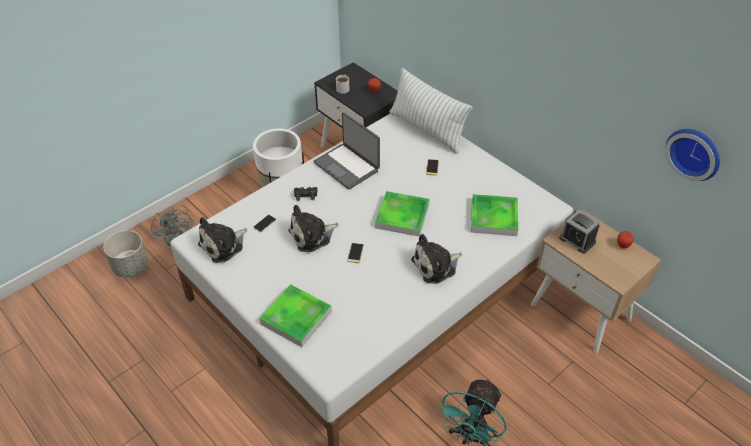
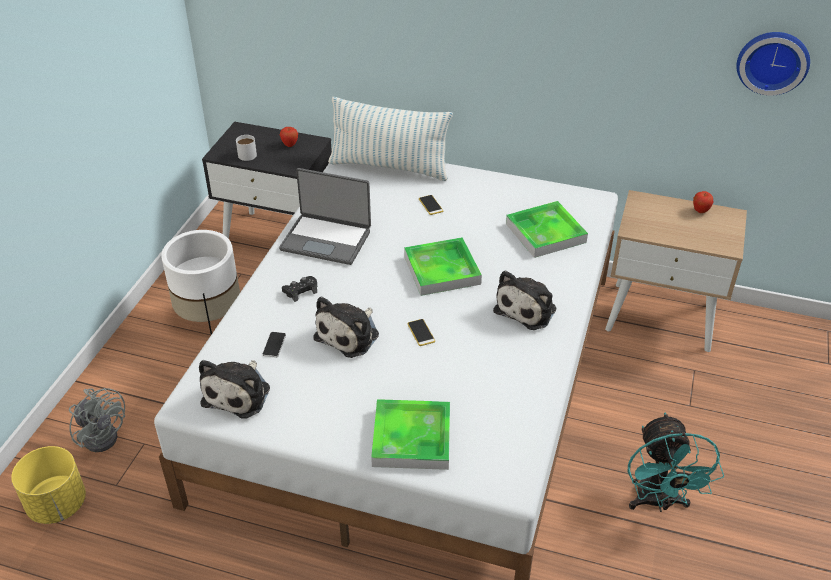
camera: 30 degrees left, 5 degrees down
grey planter [103,230,148,278] -> yellow planter [11,446,86,524]
alarm clock [559,209,600,254] -> none

